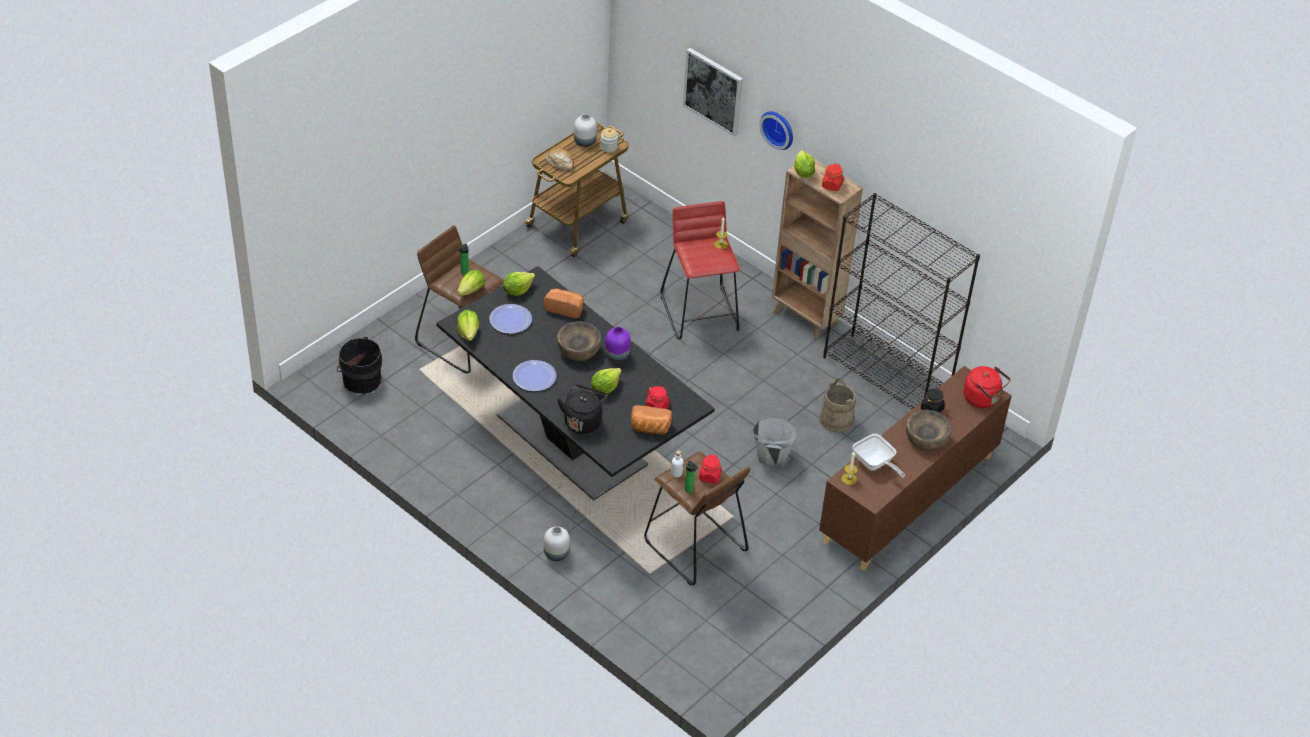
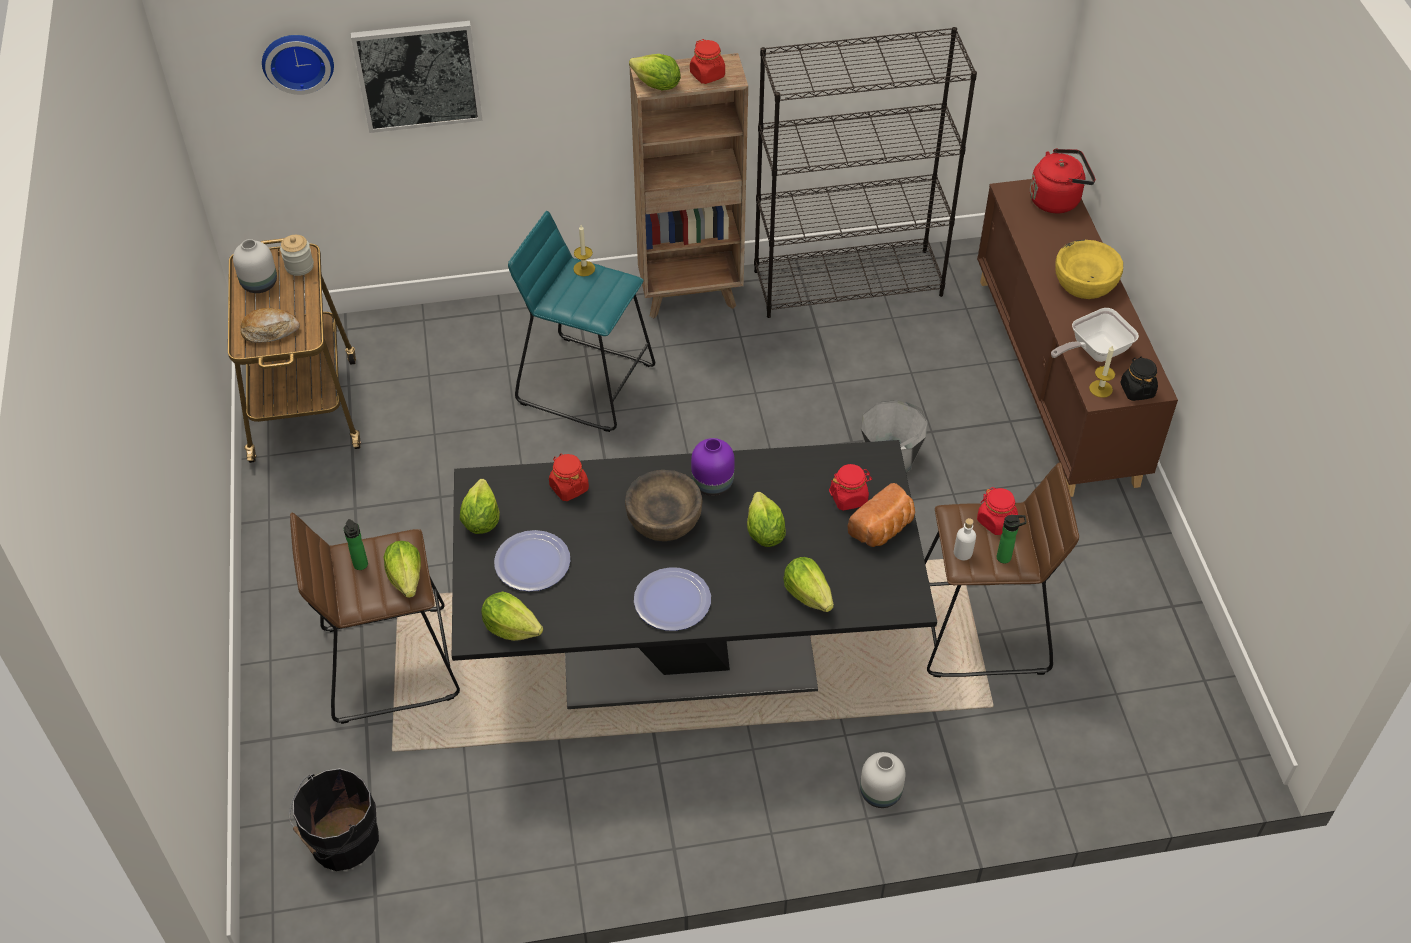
camera: 50 degrees left, 5 degrees up
bread [544,288,583,318] -> red jar [549,453,589,501]
black kettle [558,384,607,434] -> lettuce [783,557,834,612]
red stool [661,201,740,340] -> turquoise stool [508,211,655,432]
wall clock [759,111,793,150] -> wall clock moved to [262,35,334,95]
beige bucket [819,378,856,433] -> none
frying pan [853,434,905,478] -> frying pan turned 150 degrees clockwise [1051,308,1139,362]
brown bowl [906,409,952,451] -> yellow bowl [1055,240,1123,299]
black jar [921,388,945,412] -> black jar moved to [1120,357,1158,401]

